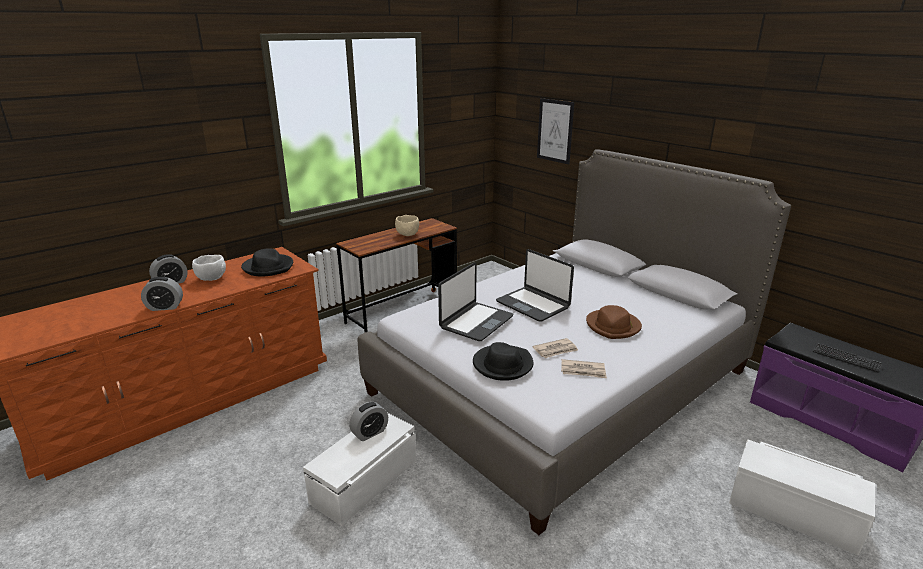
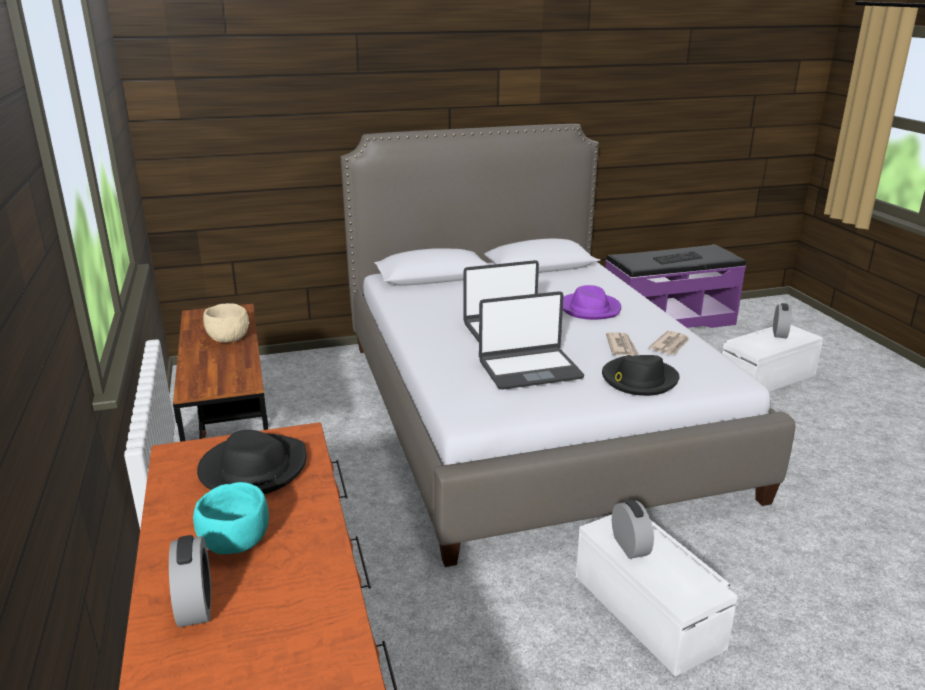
camera: 65 degrees left, 0 degrees up
alarm clock [141,277,183,311] -> alarm clock moved to [773,303,792,338]
white bowl [192,255,226,281] -> turquoise bowl [193,482,269,554]
laptop [438,262,513,341] -> laptop turned 105 degrees clockwise [479,291,584,389]
picture [537,98,574,165] -> none
brown hat [586,305,642,339] -> purple hat [563,285,621,320]

